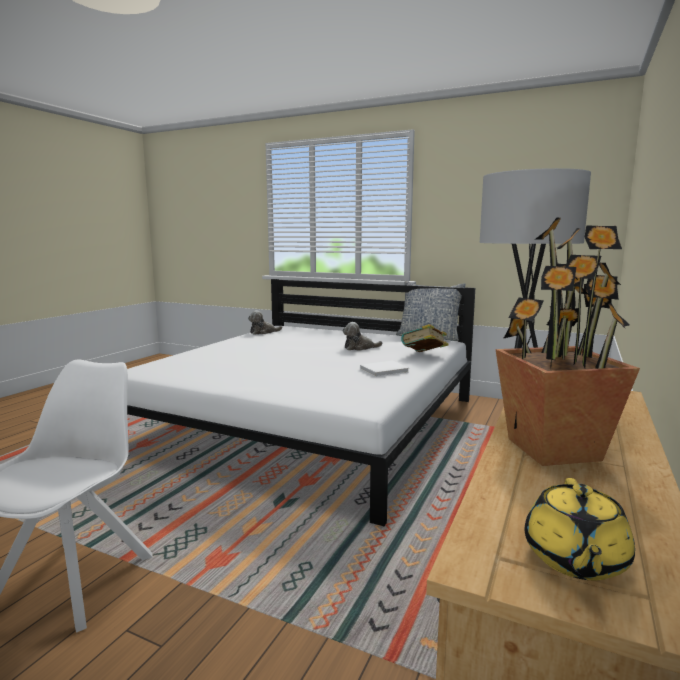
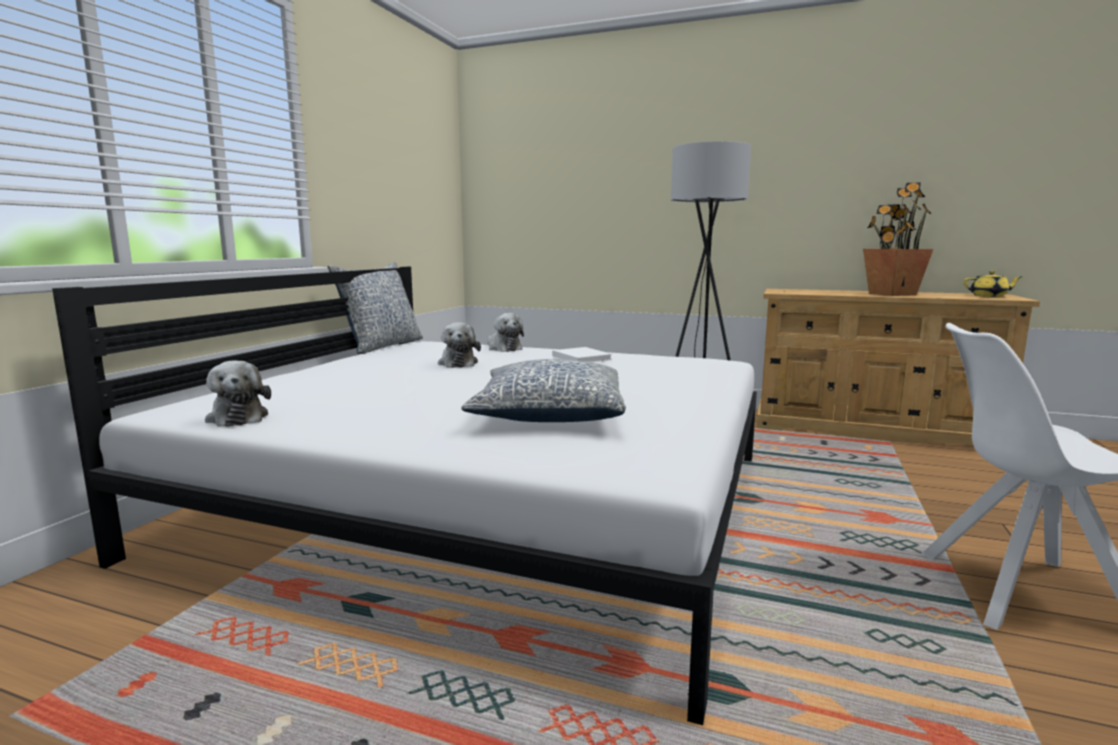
camera: 95 degrees left, 0 degrees up
book [401,324,449,352] -> plush toy [488,313,524,352]
none -> pillow [461,359,626,422]

